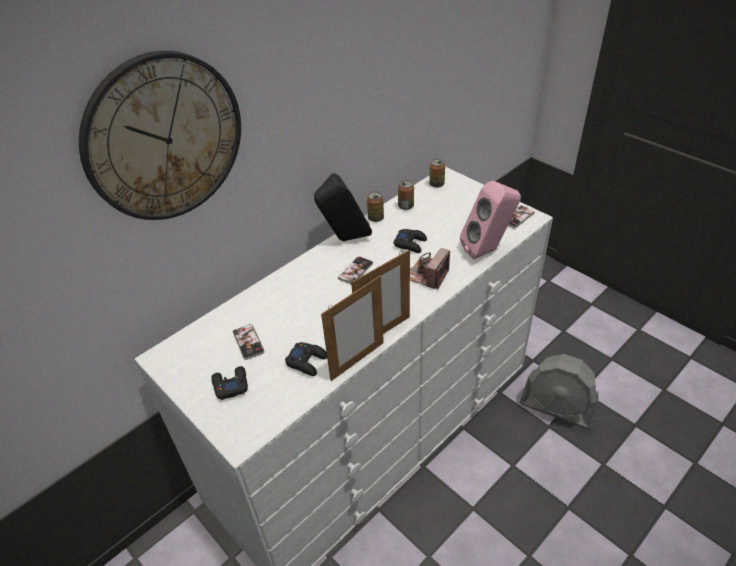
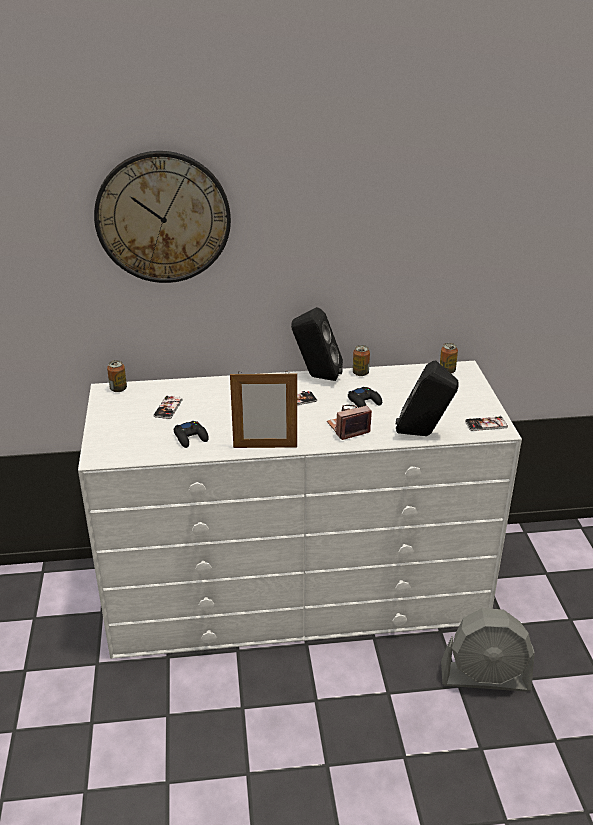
camera: 35 degrees right, 10 degrees down
black game controller [211,366,248,400] -> none
picture frame [321,276,384,381] -> none
can [398,180,414,210] -> can moved to [107,360,127,392]
pink speaker [460,181,521,260] -> black speaker [396,360,458,436]
grey fan [520,354,599,430] -> grey fan turned 60 degrees counterclockwise [441,608,535,692]

